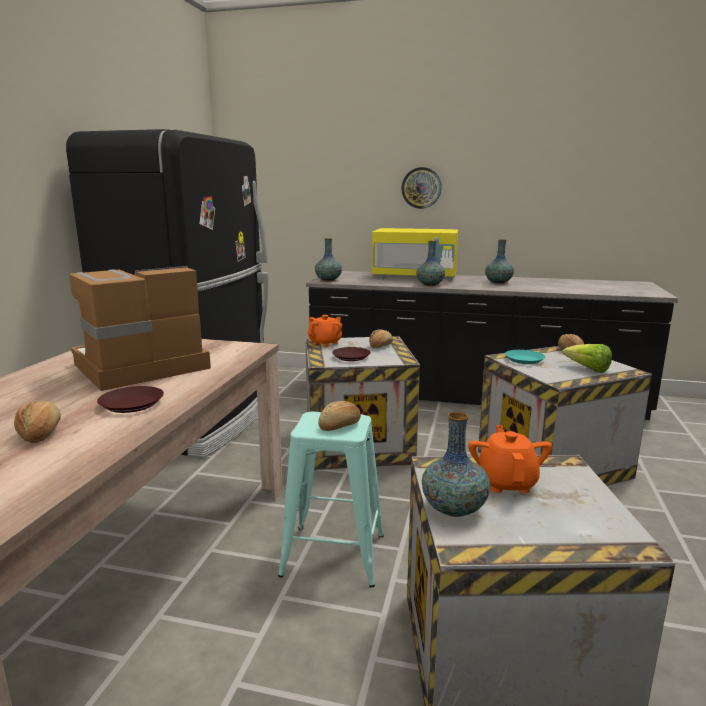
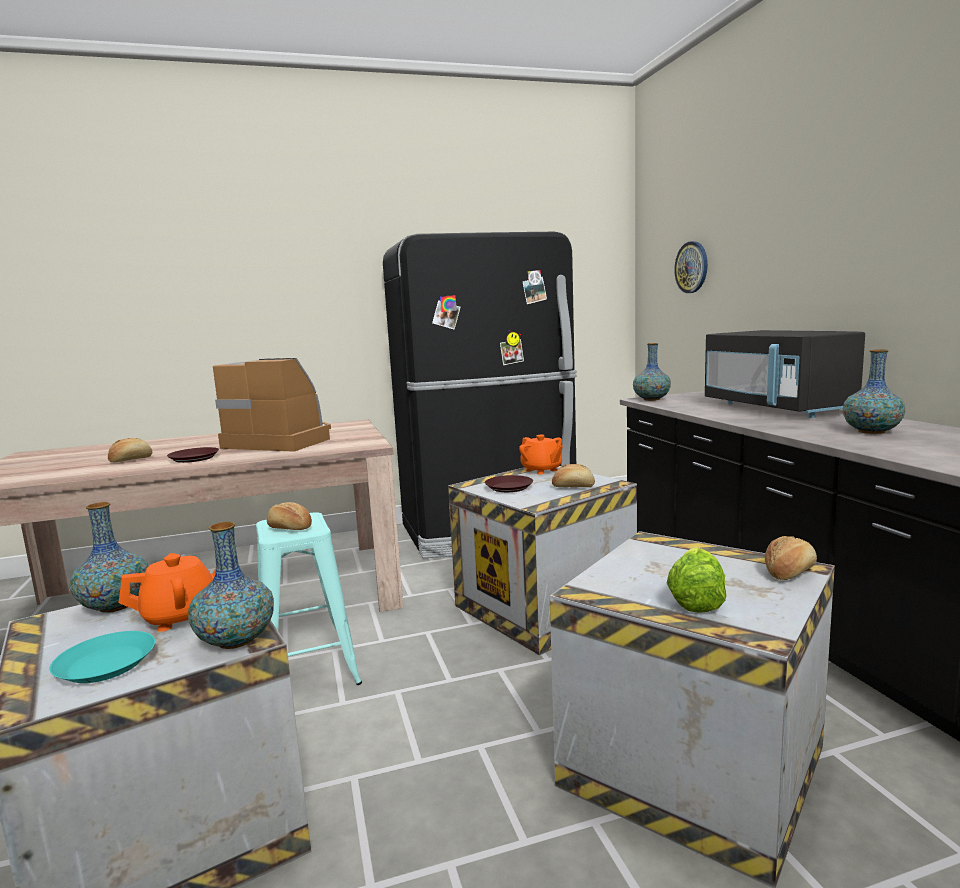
camera: 60 degrees right, 5 degrees down
orange teapot [308,315,342,347] -> orange teapot turned 45 degrees clockwise [519,435,563,474]
yellow microwave [372,228,458,280] -> black microwave [705,330,865,418]
wall clock [401,167,442,209] -> wall clock moved to [674,241,708,293]
vase [416,241,445,286] -> vase moved to [188,522,274,649]
turquoise plate [505,350,545,364] -> turquoise plate moved to [50,631,155,683]

